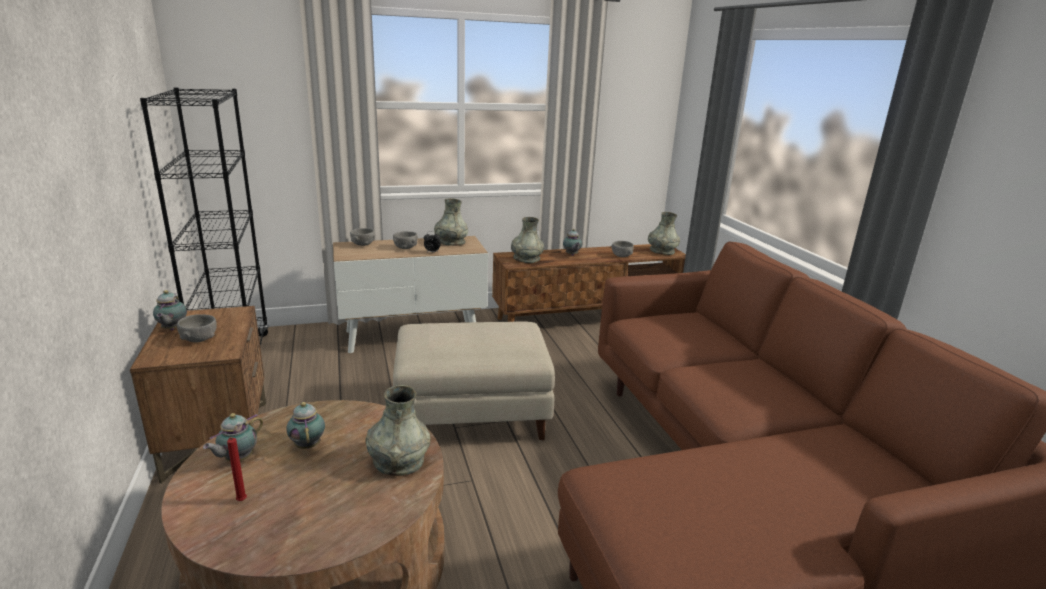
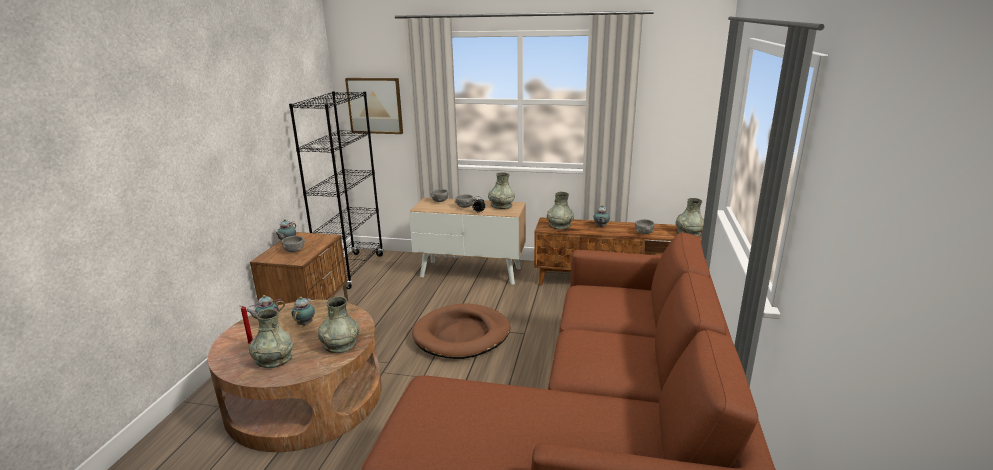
camera: 30 degrees right, 0 degrees up
beige ottoman [393,321,555,440] -> brown dog bed [412,303,511,359]
none -> grey vase [249,309,293,368]
none -> picture [345,78,403,134]

